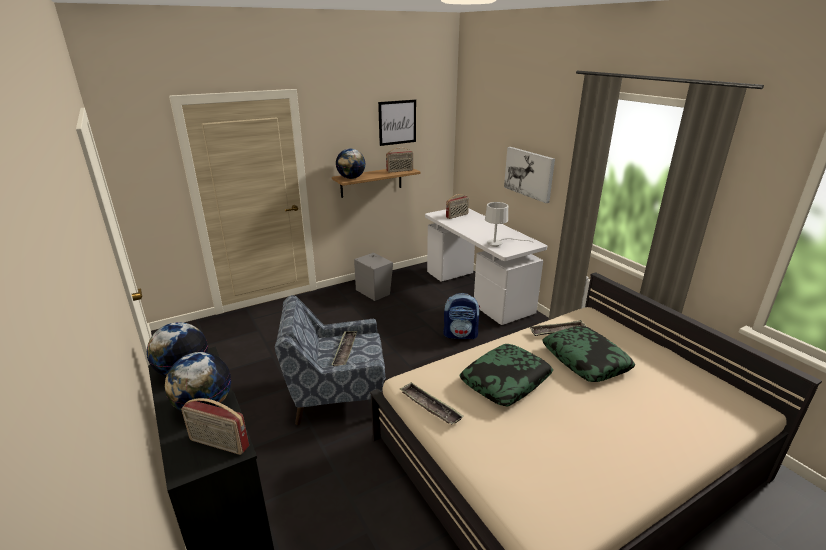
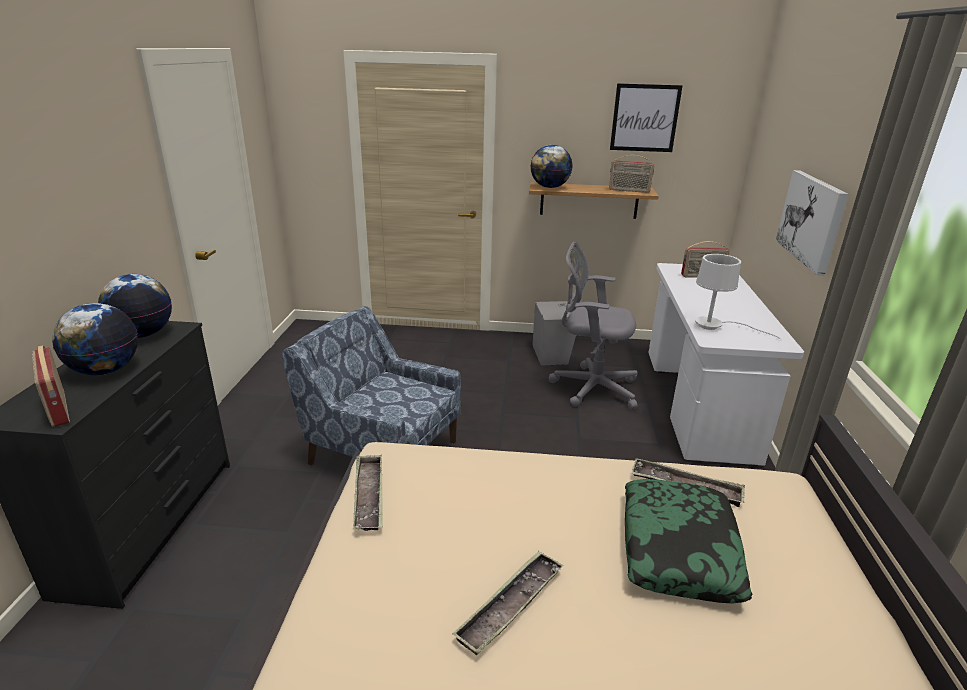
camera: 35 degrees right, 0 degrees up
tray [332,331,357,366] -> tray moved to [452,551,564,655]
backpack [443,293,480,339] -> none
pillow [459,344,553,406] -> none
none -> grey office chair [548,242,638,409]

